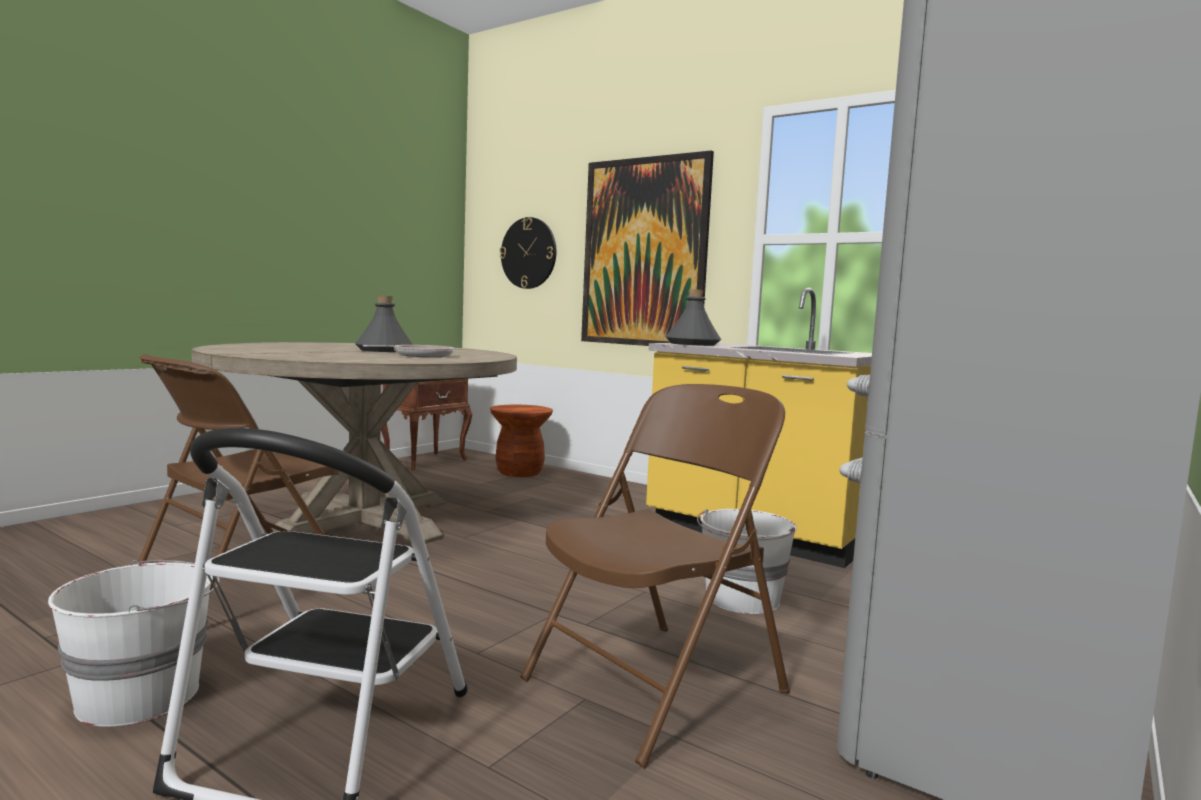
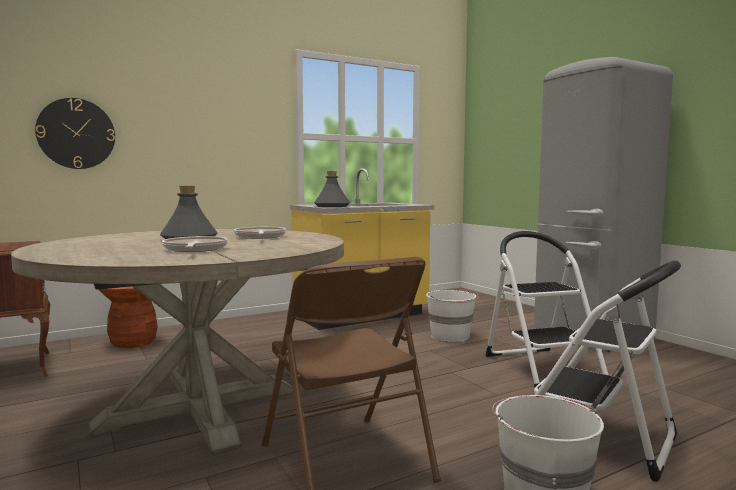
camera: 65 degrees left, 0 degrees up
brown chair [520,384,790,769] -> step ladder [486,231,609,388]
picture [581,150,714,346] -> none
none -> frying pan [162,236,228,252]

